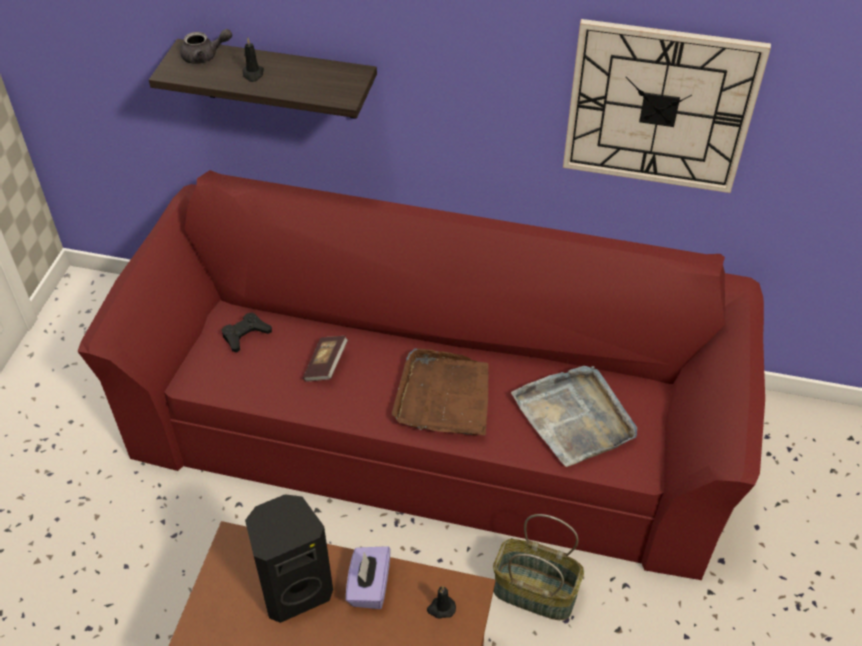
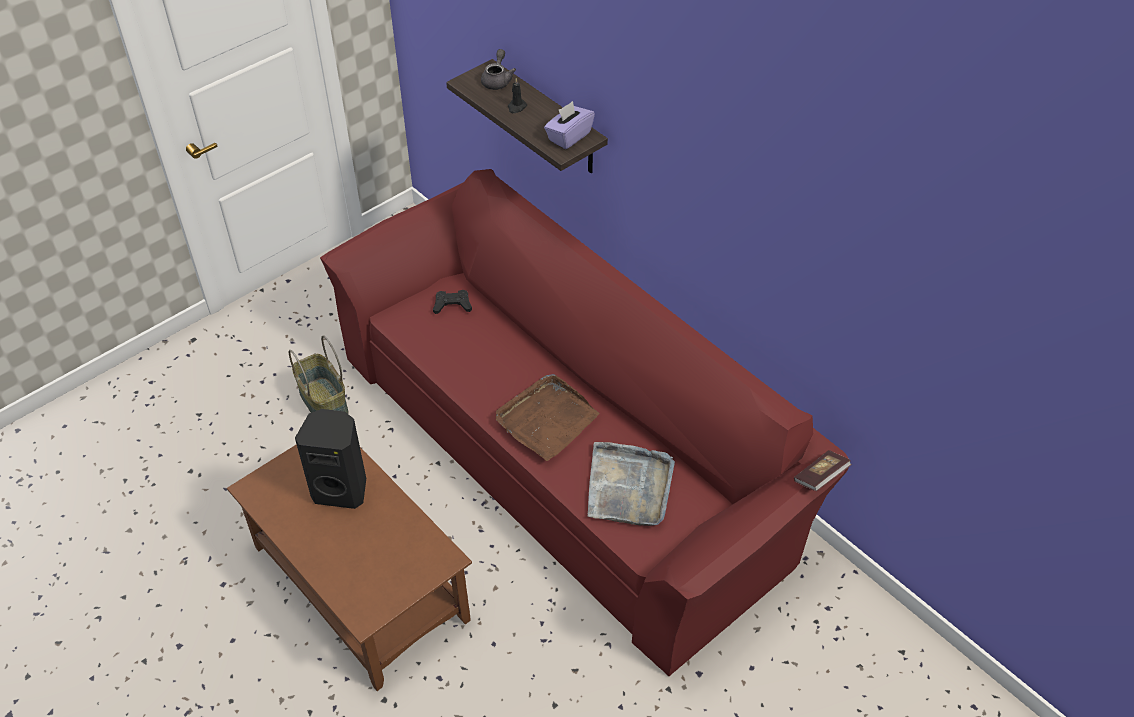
camera: 35 degrees right, 0 degrees up
grey teapot [180,29,232,64] -> grey teapot turned 105 degrees counterclockwise [481,49,516,90]
book [303,336,348,381] -> book moved to [794,450,852,491]
purple tissue box [346,546,391,609] -> purple tissue box moved to [544,101,595,149]
black candle [427,586,456,619] -> none
basket [493,514,584,620] -> basket moved to [289,335,348,414]
wall clock [563,19,771,193] -> none

